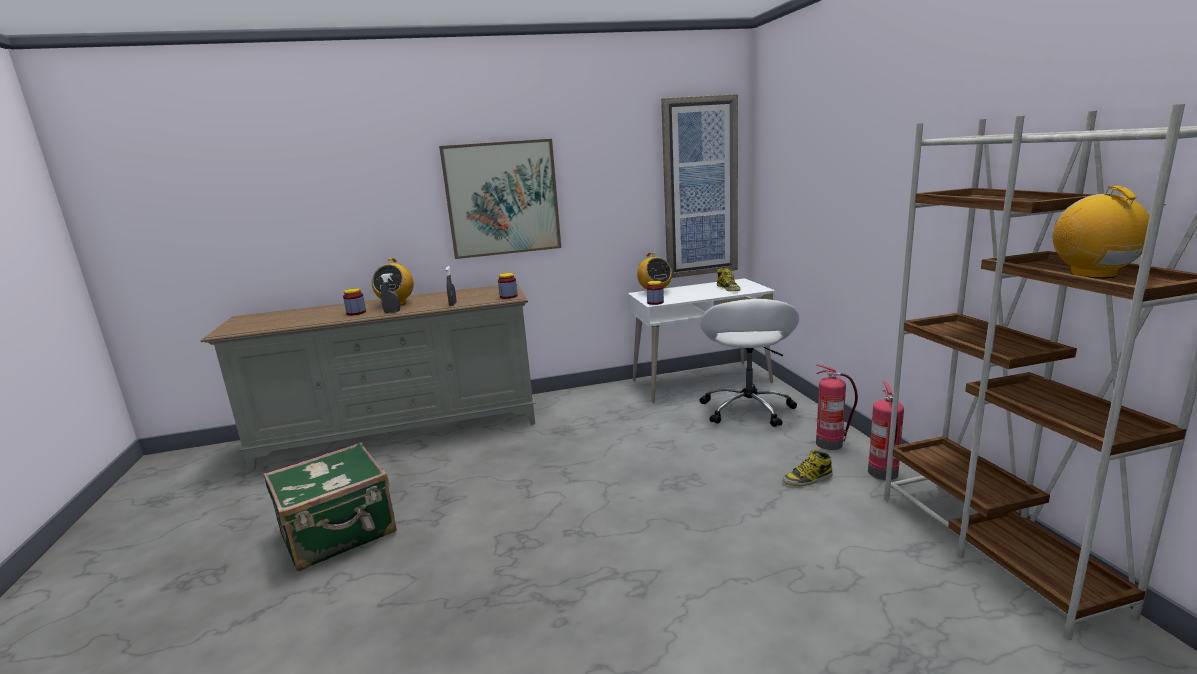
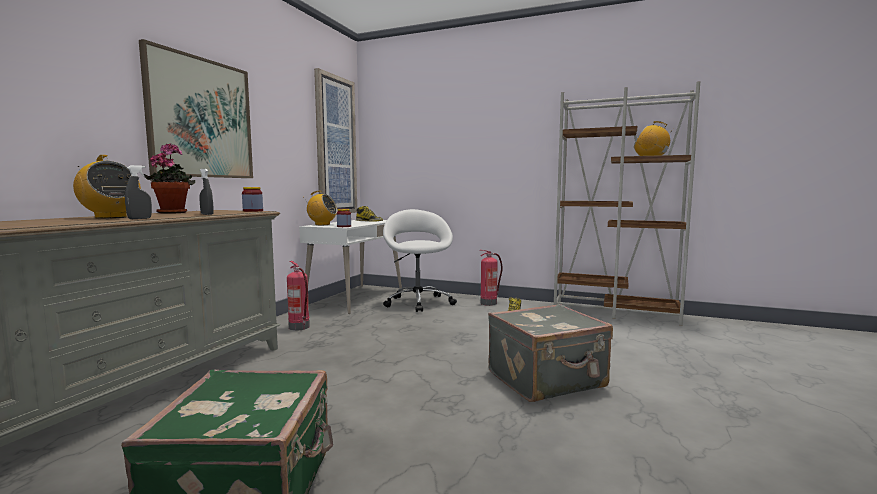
camera: 55 degrees left, 10 degrees down
jar [343,288,366,316] -> none
white office chair [699,299,799,427] -> white office chair turned 150 degrees counterclockwise [383,209,457,312]
fire extinguisher [868,381,904,480] -> fire extinguisher moved to [287,261,310,331]
none -> potted plant [143,143,195,213]
none -> grey suitcase [488,304,613,402]

